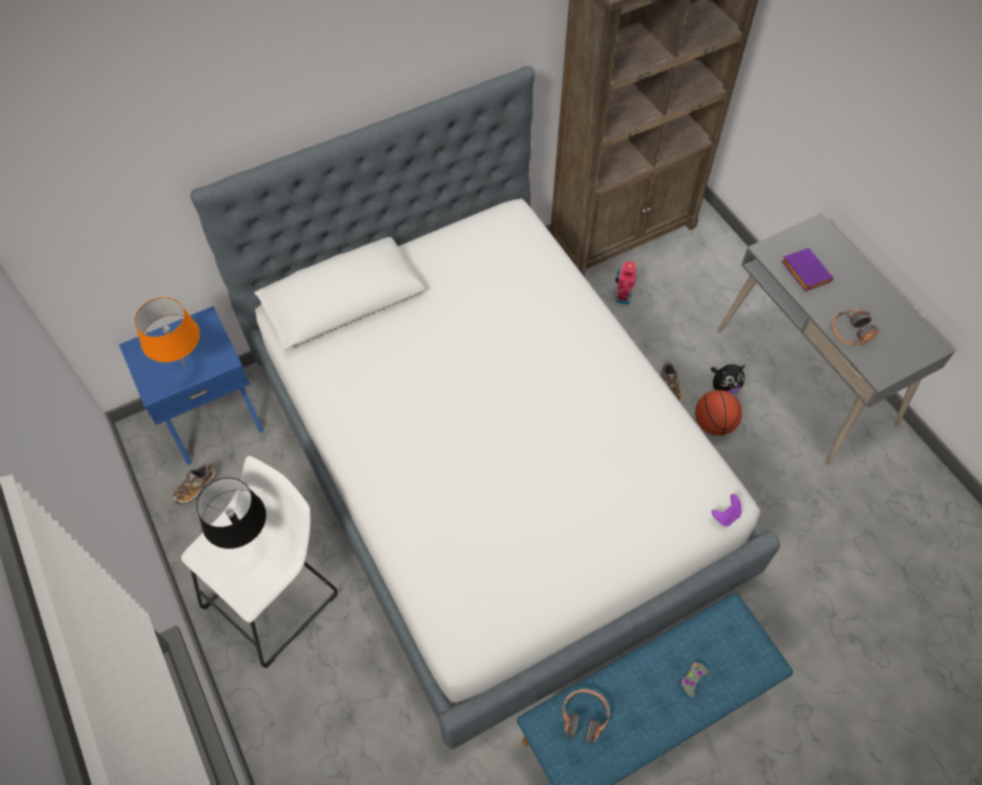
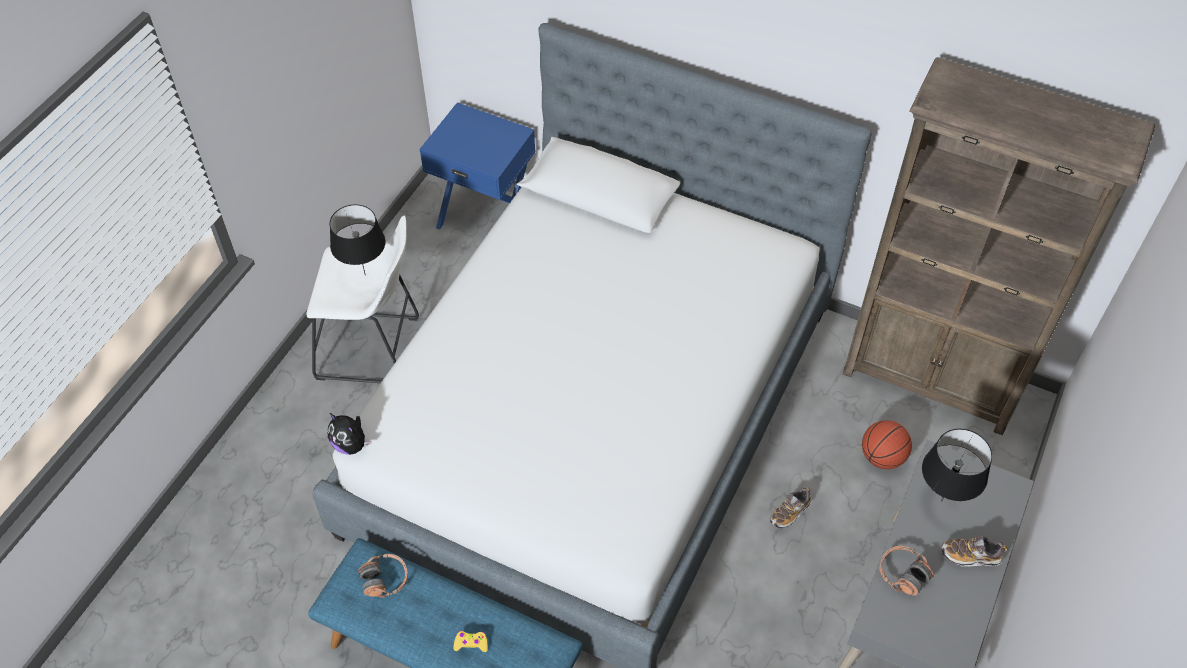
camera: 55 degrees right, 5 degrees down
orange table lamp [134,297,200,367] -> none
shoe [172,463,217,505] -> shoe moved to [941,536,1008,567]
toy robot [615,260,637,305] -> none
grey game controller [680,662,709,698] -> yellow game controller [453,631,488,652]
basketball [695,390,742,436] -> basketball moved to [862,420,912,469]
plush toy [711,364,745,394] -> plush toy moved to [327,413,372,455]
purple game controller [712,494,742,527] -> none
purple book [781,248,833,291] -> black table lamp [922,429,992,502]

